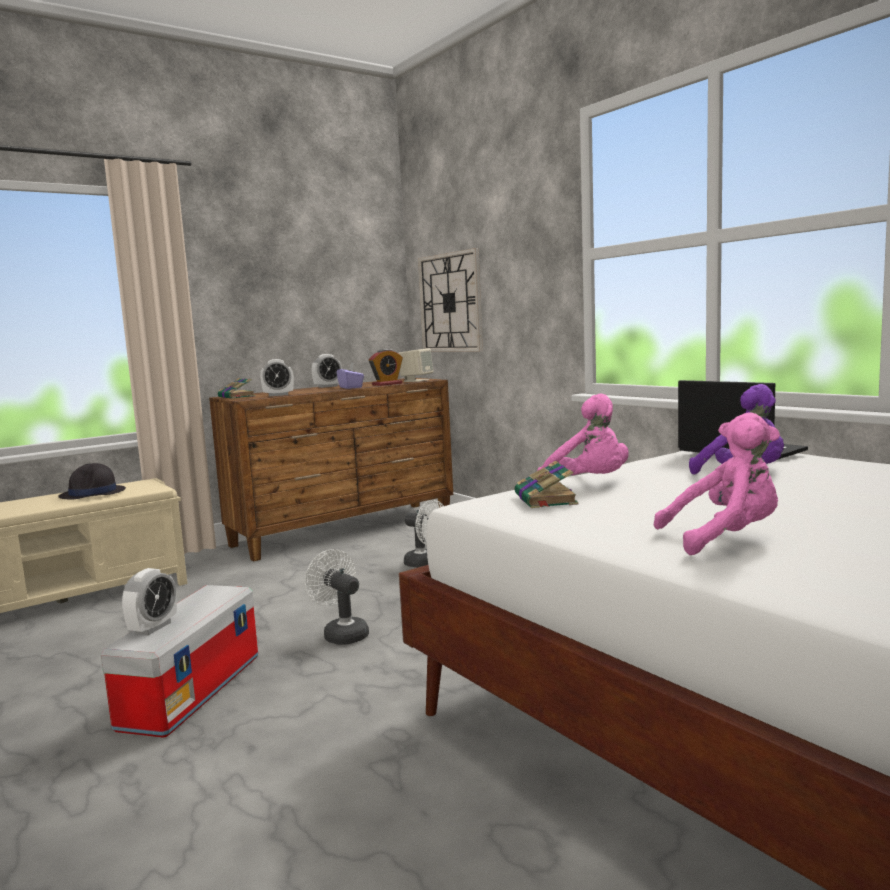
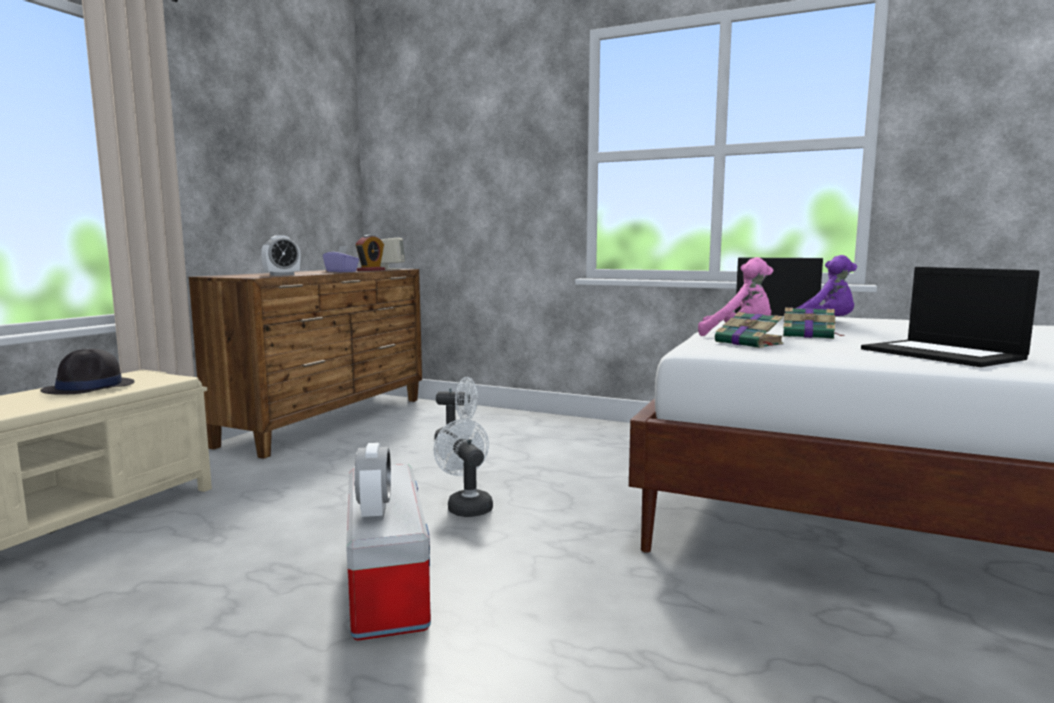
camera: 30 degrees left, 0 degrees up
book [218,378,255,399] -> book moved to [783,307,844,339]
white fan [305,549,369,645] -> white fan turned 45 degrees clockwise [434,419,493,517]
alarm clock [312,354,342,388] -> none
wall clock [418,248,483,351] -> none
pink plush toy [653,412,780,555] -> laptop [861,267,1040,367]

